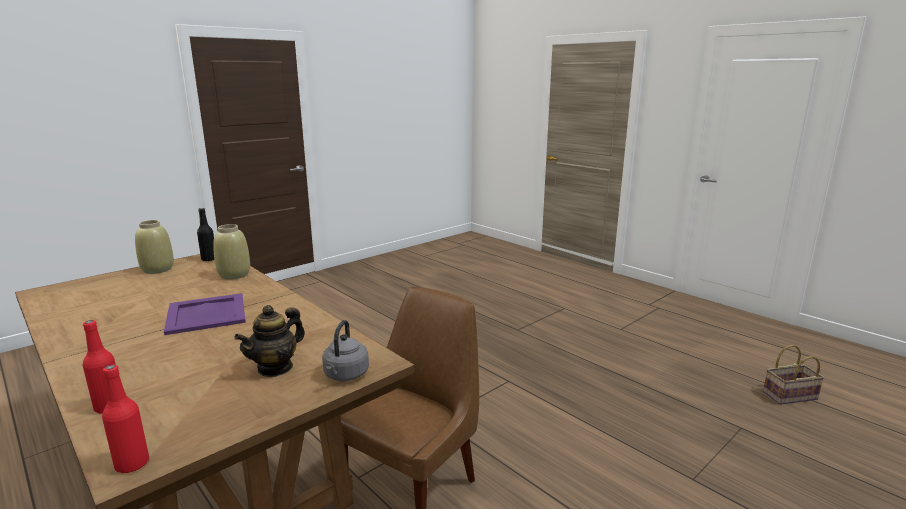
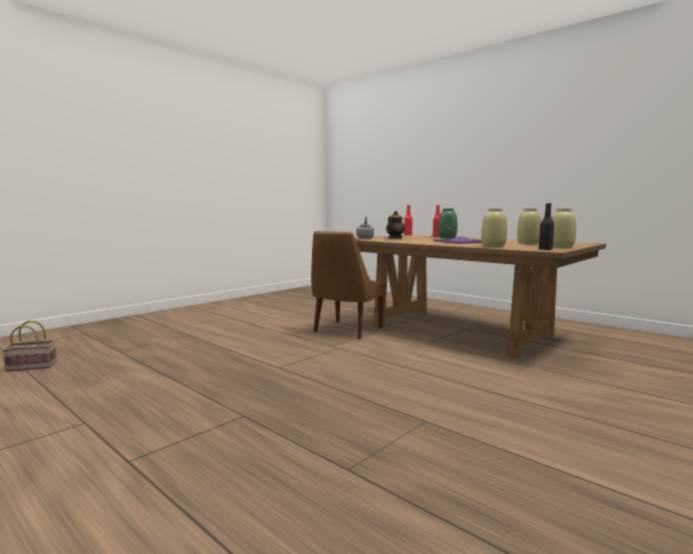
camera: 175 degrees right, 10 degrees down
none -> green vase [438,208,457,239]
none -> beige vase [517,208,541,245]

